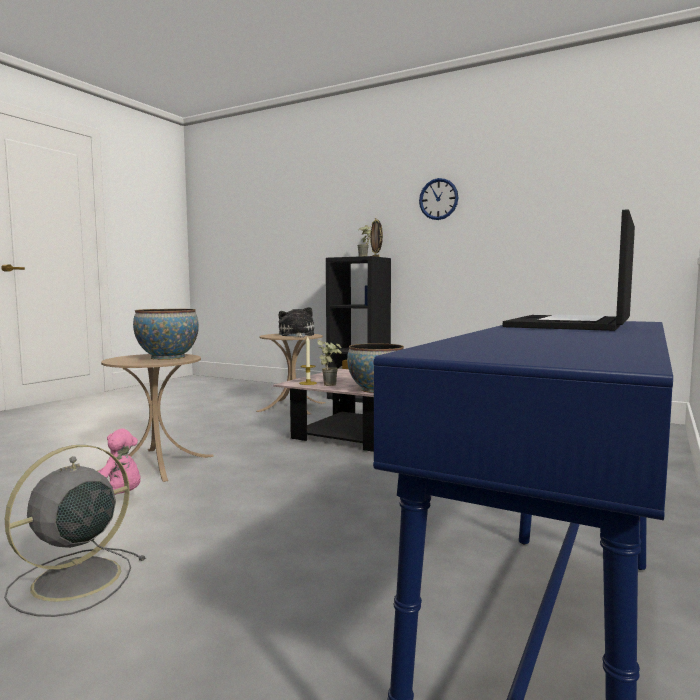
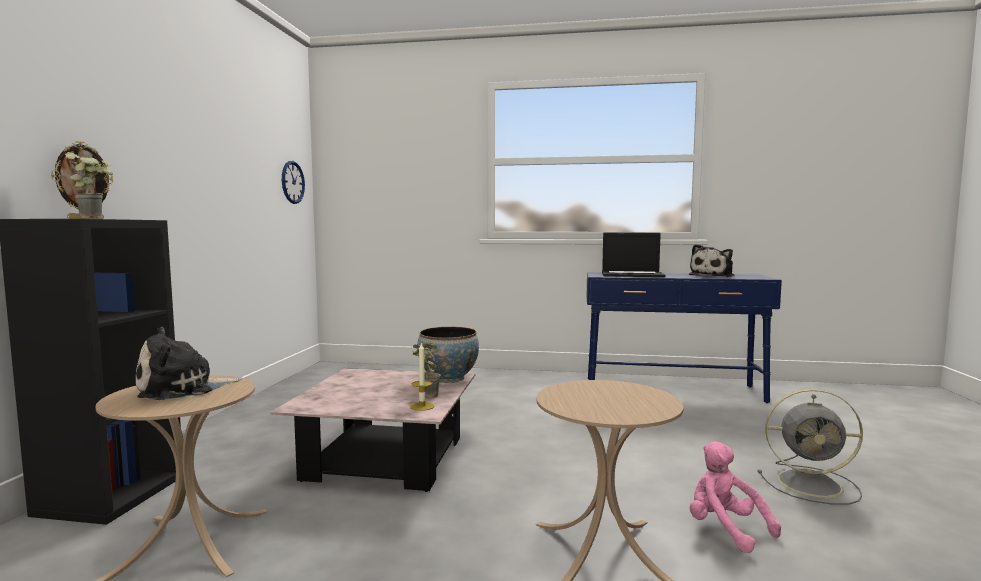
camera: 110 degrees left, 0 degrees up
bowl [133,309,199,360] -> none
wall clock [419,178,458,220] -> wall clock moved to [282,161,305,204]
none -> plush toy [689,244,735,277]

